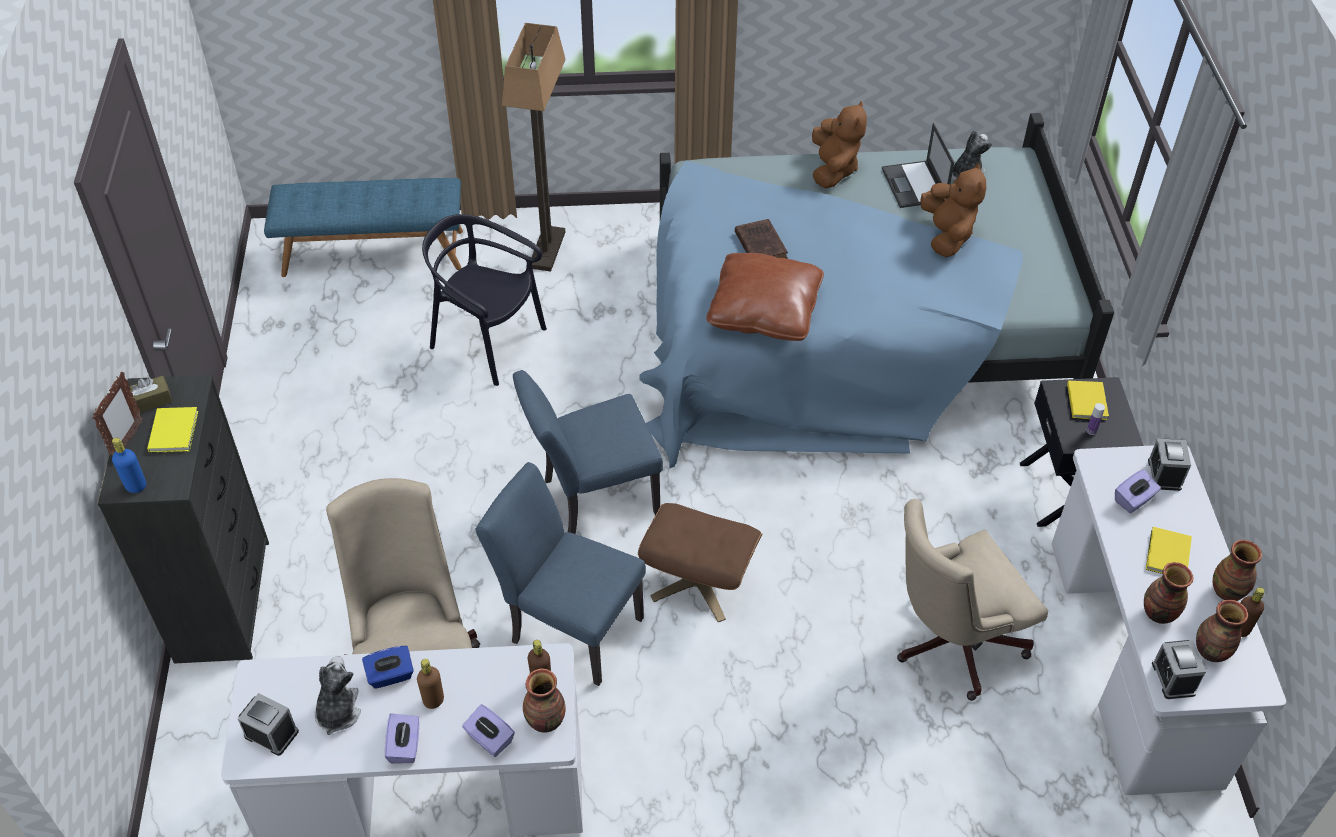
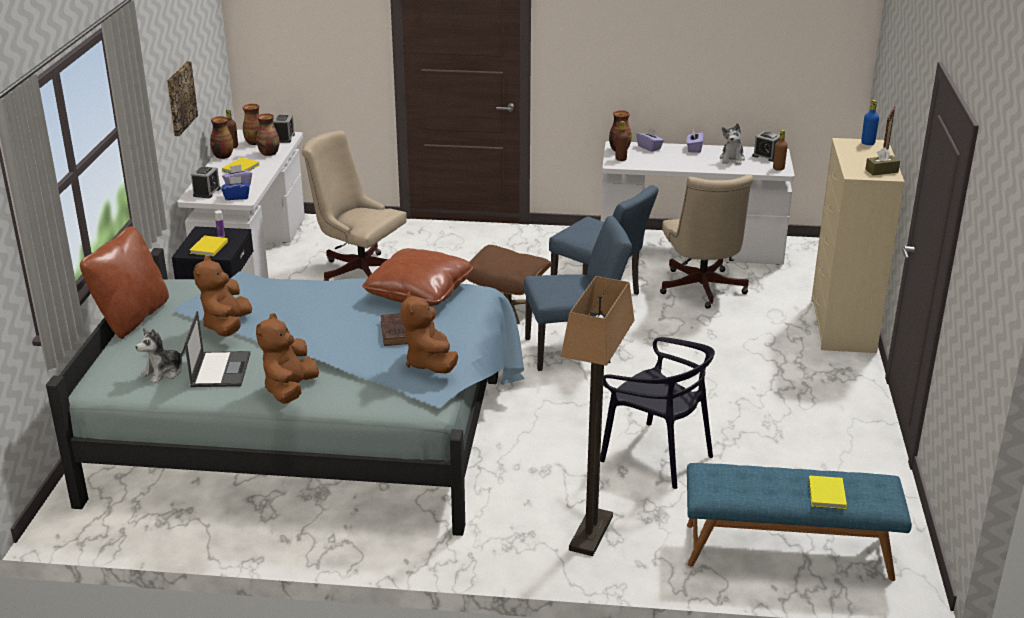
camera: 170 degrees left, 20 degrees down
black dresser [98,375,269,664] -> beige dresser [811,138,905,353]
yellow book [147,407,198,453] -> yellow book moved to [808,475,847,509]
blue tissue box [362,646,414,689] -> blue tissue box moved to [221,176,250,200]
brown bottle [417,659,444,709] -> brown bottle moved to [773,130,788,171]
beige office chair [897,499,1048,701] -> beige office chair turned 135 degrees counterclockwise [302,130,407,281]
none -> brown pillow [80,226,169,339]
none -> picture [167,61,198,136]
none -> brown plush toy [400,292,458,373]

